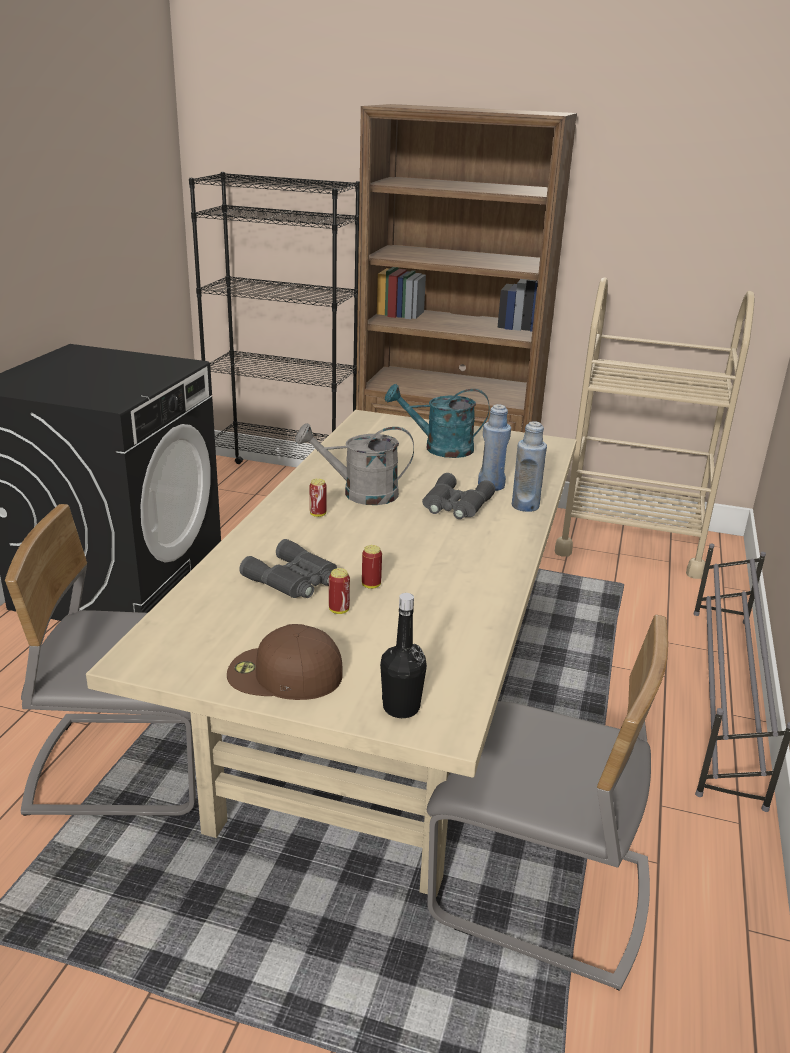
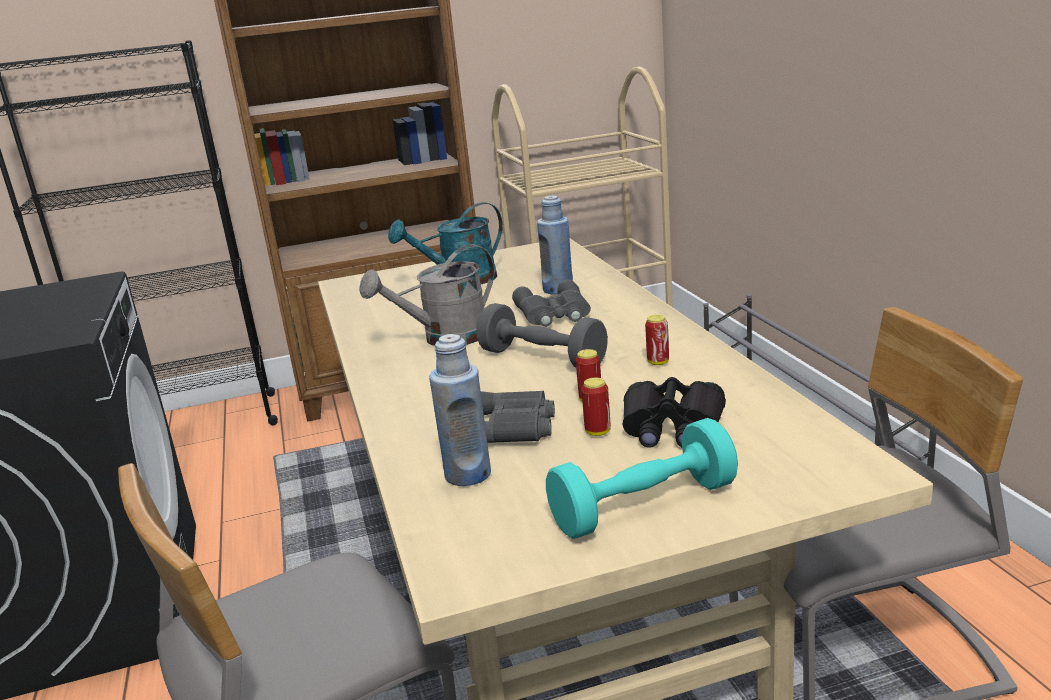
camera: 30 degrees left, 5 degrees down
brown cap [227,624,343,700] -> turquoise dumbbell [546,418,738,539]
can [310,479,327,517] -> can moved to [645,315,669,365]
black bottle [380,593,427,718] -> none
blue bottle [512,421,547,512] -> blue bottle moved to [429,334,491,486]
none -> grey dumbbell [476,303,608,367]
none -> black binoculars [623,377,726,448]

